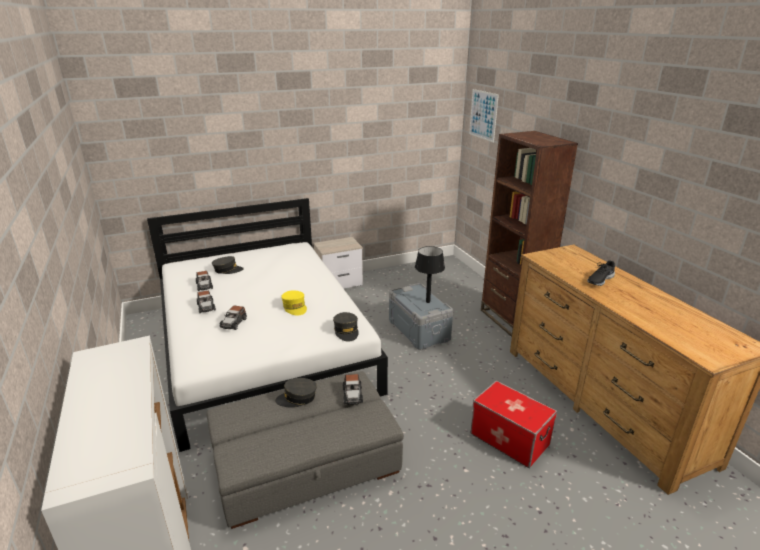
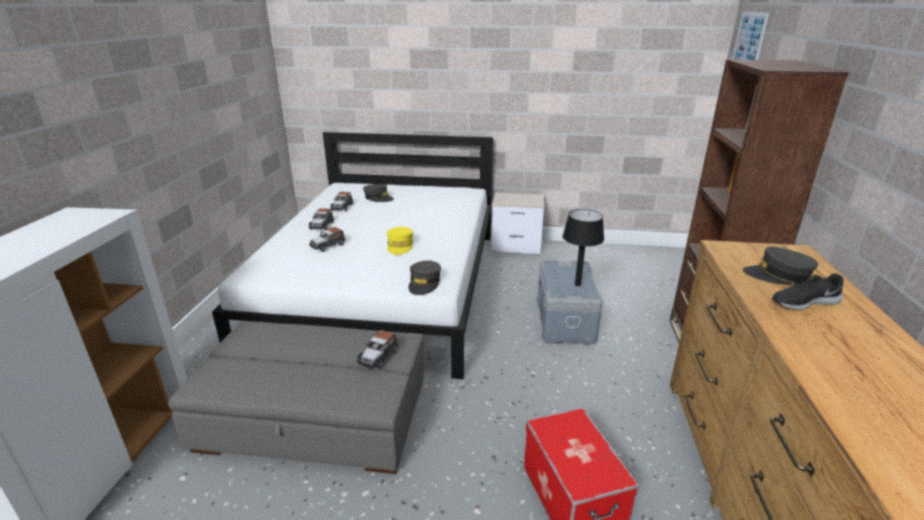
camera: 30 degrees right, 0 degrees up
grey cap [275,378,317,408] -> grey cap moved to [743,246,818,285]

